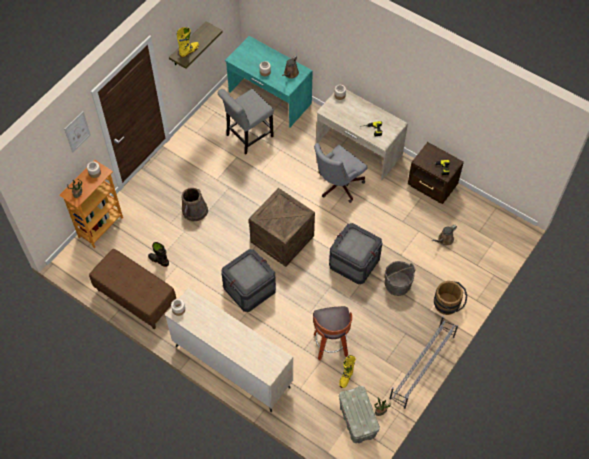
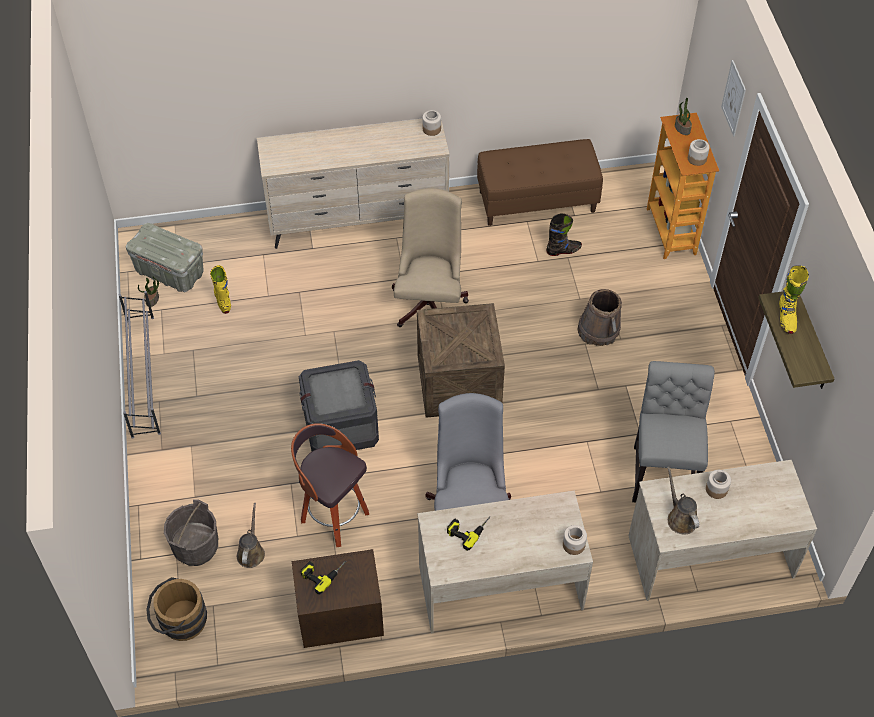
camera: 135 degrees right, 5 degrees down
crate [221,249,276,312] -> beige office chair [392,188,469,327]
turquoise desk [225,36,313,127] -> beige desk [628,460,817,601]
stool [313,306,352,360] -> stool moved to [291,423,369,547]
grey bucket [385,261,416,296] -> grey bucket moved to [164,499,218,566]
brown bucket [434,281,467,315] -> brown bucket moved to [146,577,207,641]

